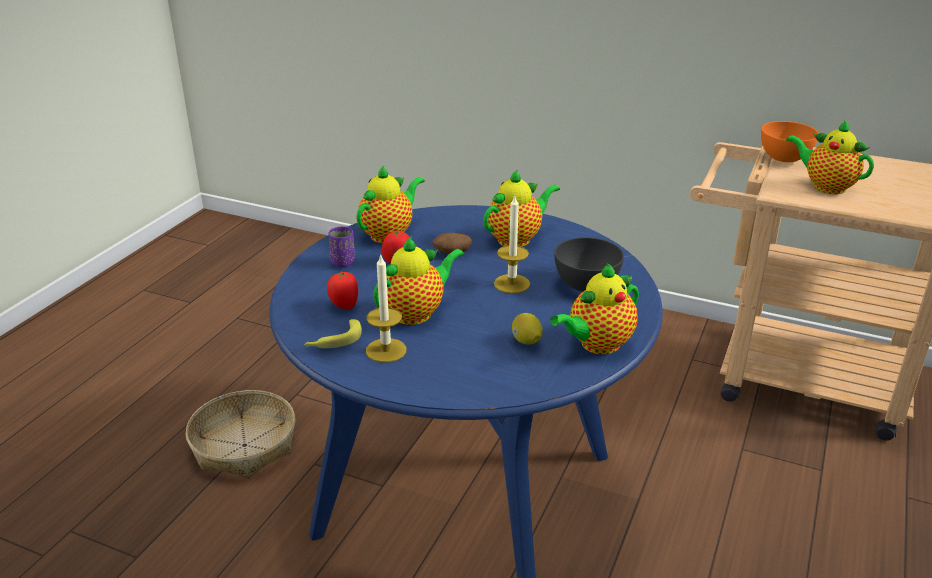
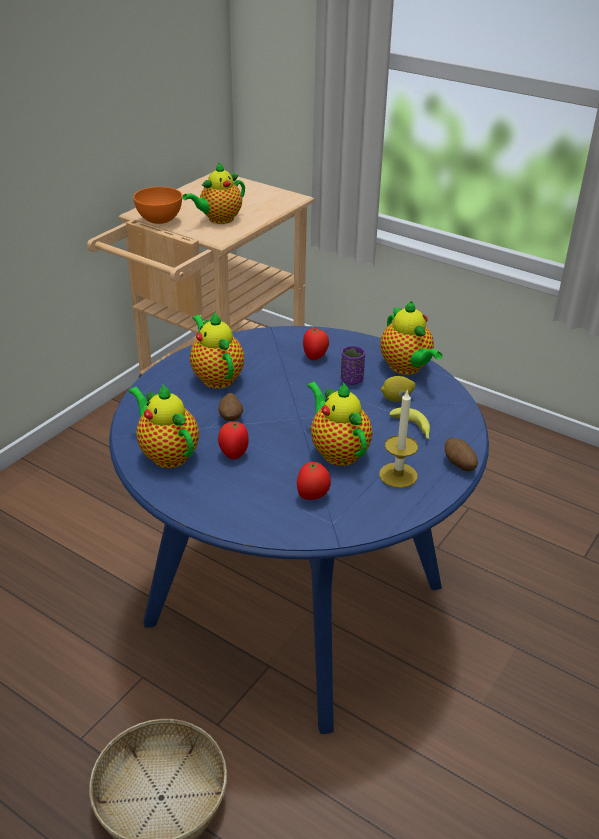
camera: 80 degrees left, 5 degrees up
banana [304,319,362,348] -> banana moved to [389,408,430,439]
purple cup [329,226,355,267] -> purple cup moved to [341,346,365,385]
candle [494,196,530,294] -> none
grey bowl [554,237,624,292] -> tomato [303,328,329,360]
none -> potato [445,438,478,471]

